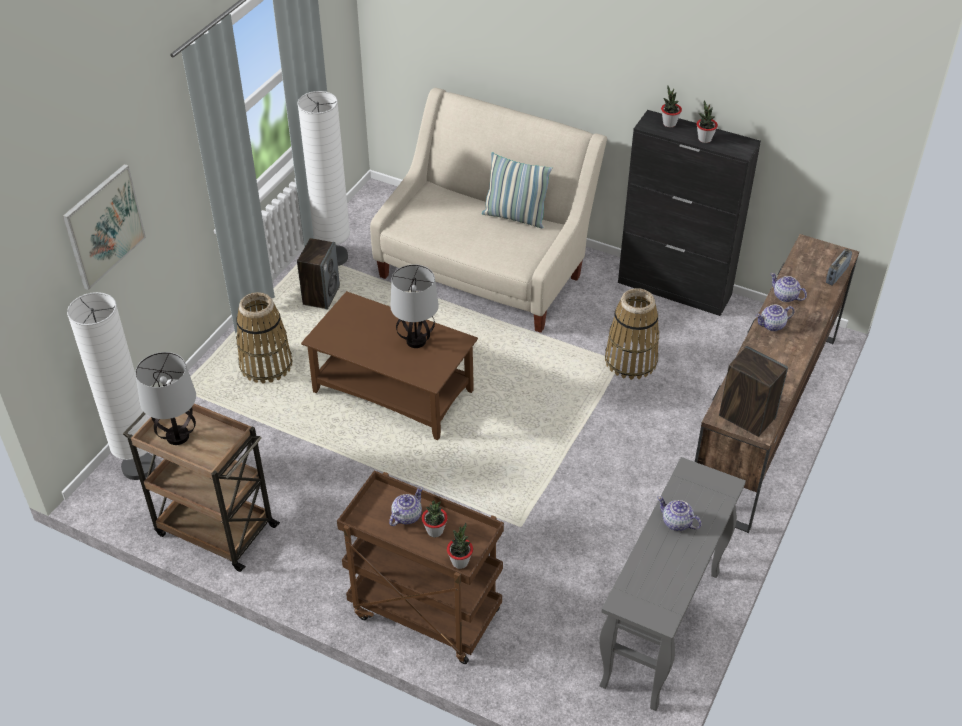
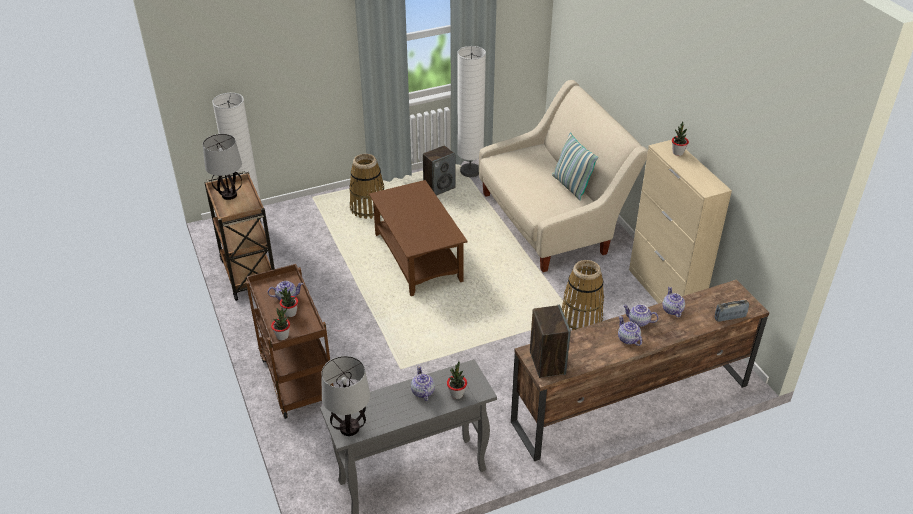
camera: 40 degrees right, 5 degrees down
picture [63,164,146,290] -> none
table lamp [390,264,439,348] -> table lamp moved to [321,356,370,436]
black cabinet [618,110,761,316] -> beige cabinet [629,140,732,304]
potted plant [697,100,718,143] -> potted plant moved to [447,361,467,399]
none -> teapot [618,316,642,346]

